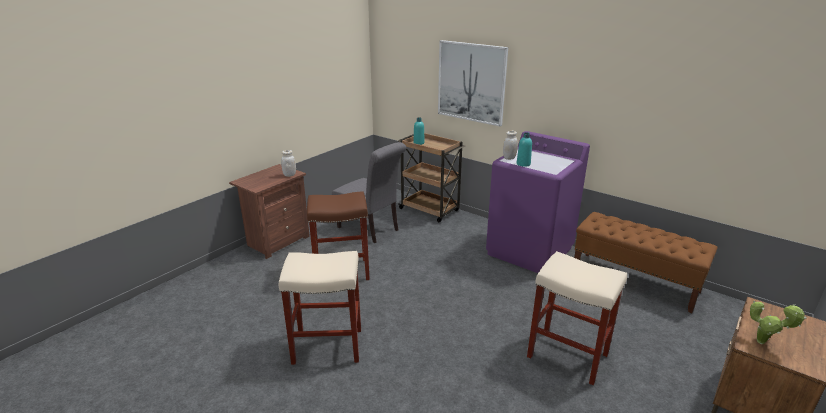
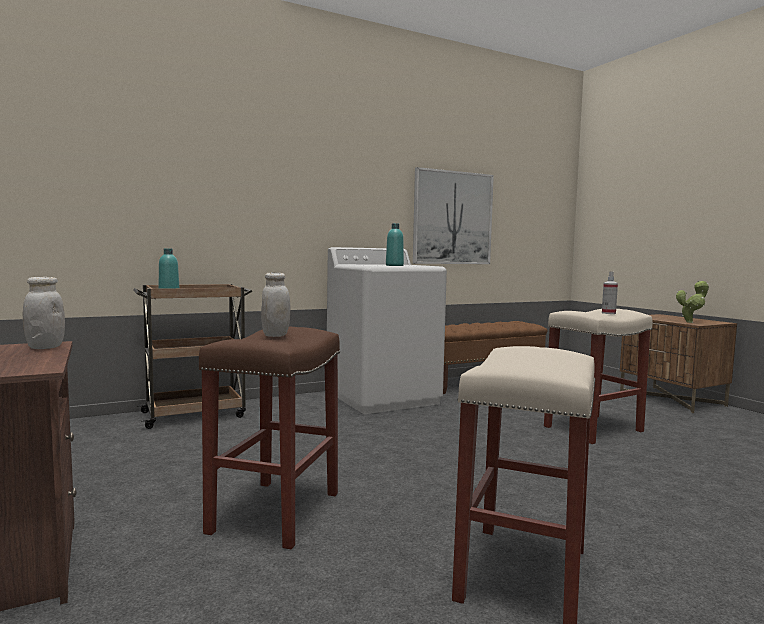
camera: 65 degrees left, 20 degrees down
grey chair [332,142,406,243] -> none
picture [438,40,508,126] -> picture moved to [413,167,494,264]
purple washing machine [486,131,590,273] -> white washing machine [327,247,447,414]
white jar [503,131,518,160] -> white jar moved to [261,272,291,337]
none -> spray bottle [602,272,618,314]

